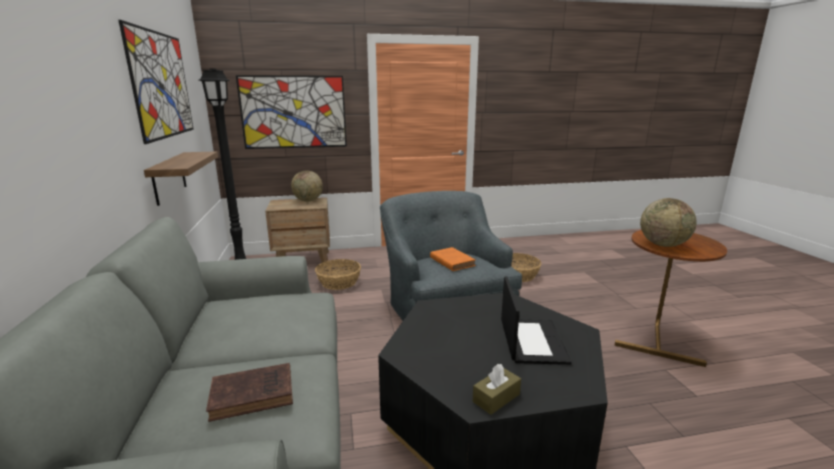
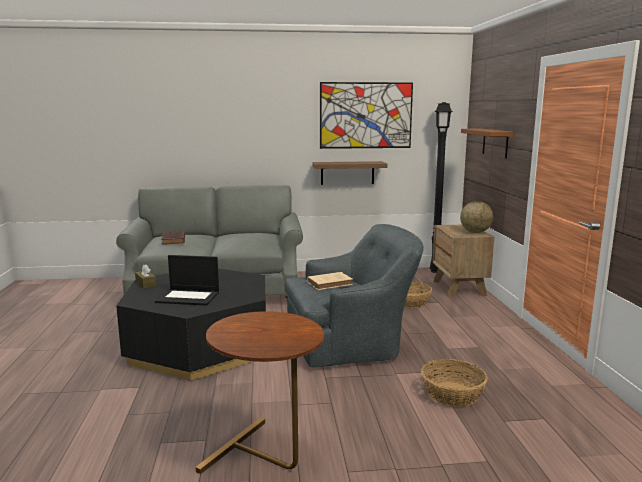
camera: 95 degrees right, 5 degrees down
picture [236,75,347,149] -> brown shelf [461,129,513,159]
orange book [430,247,476,271] -> beige book [307,272,353,290]
globe [640,198,697,247] -> none

